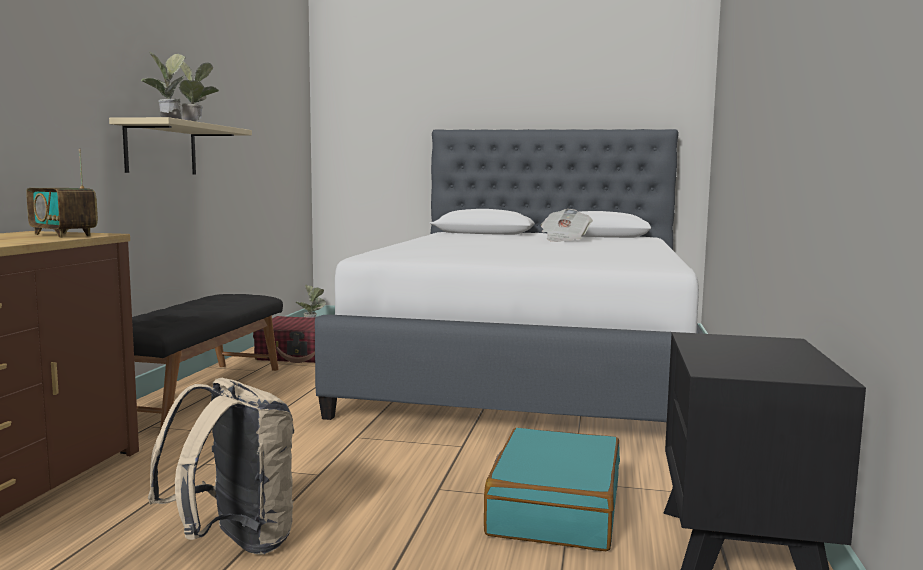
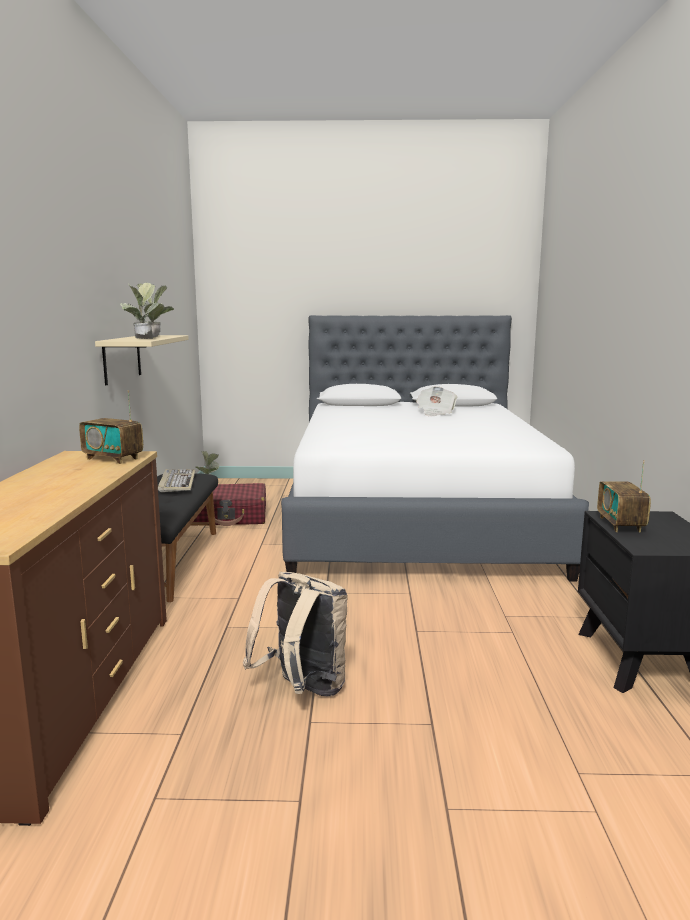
camera: 10 degrees left, 5 degrees up
turquoise suitcase [484,428,620,551] -> none
none -> keyboard [158,469,195,492]
none -> radio [597,460,651,533]

